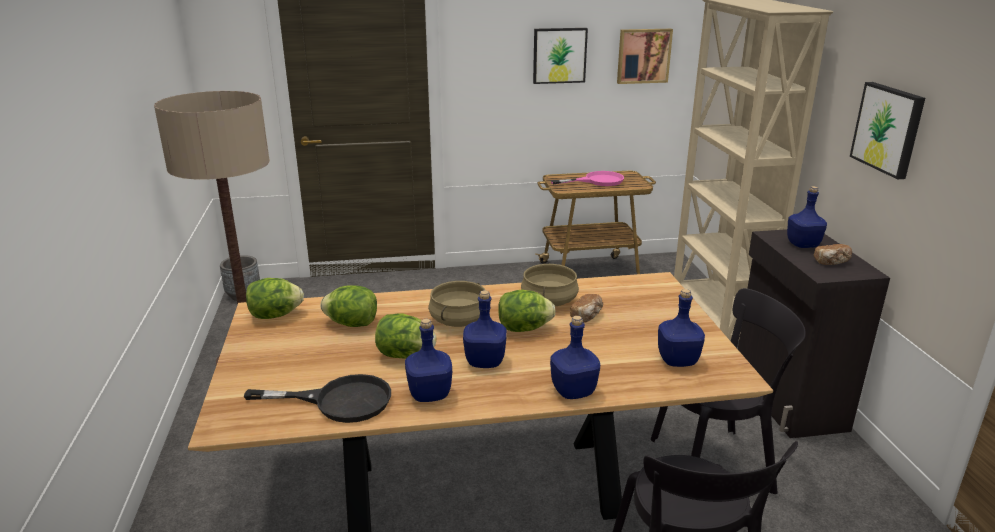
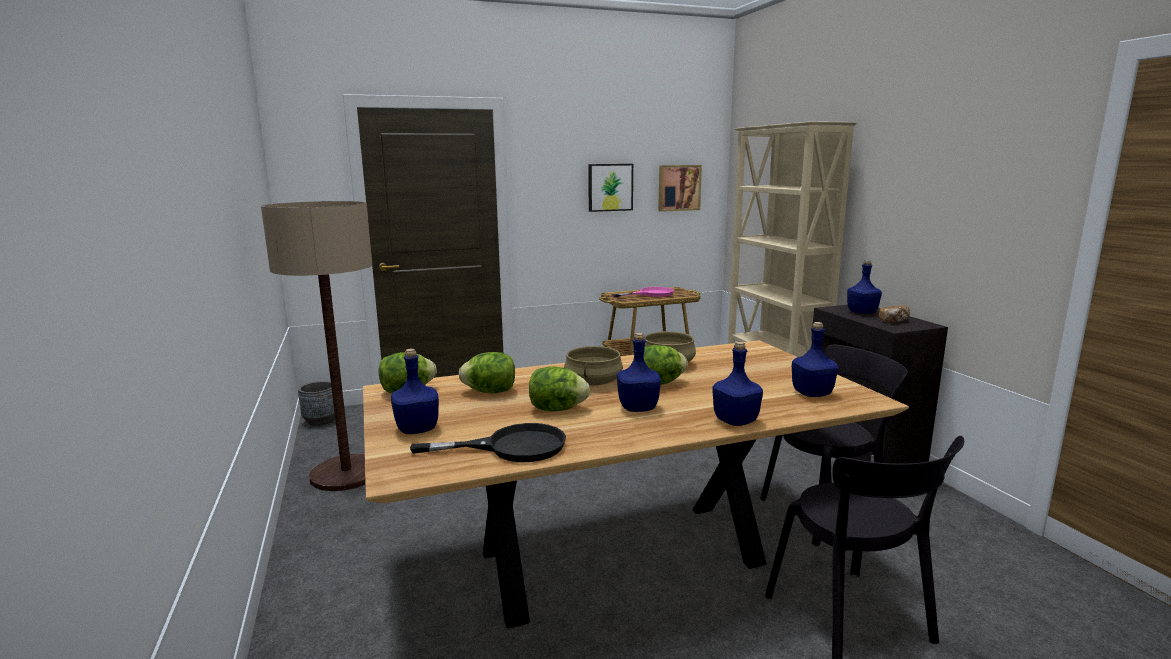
camera: 10 degrees left, 10 degrees down
blue bottle [405,319,452,402] -> blue bottle moved to [391,349,439,434]
bread [570,294,603,323] -> none
picture [850,82,925,179] -> none

